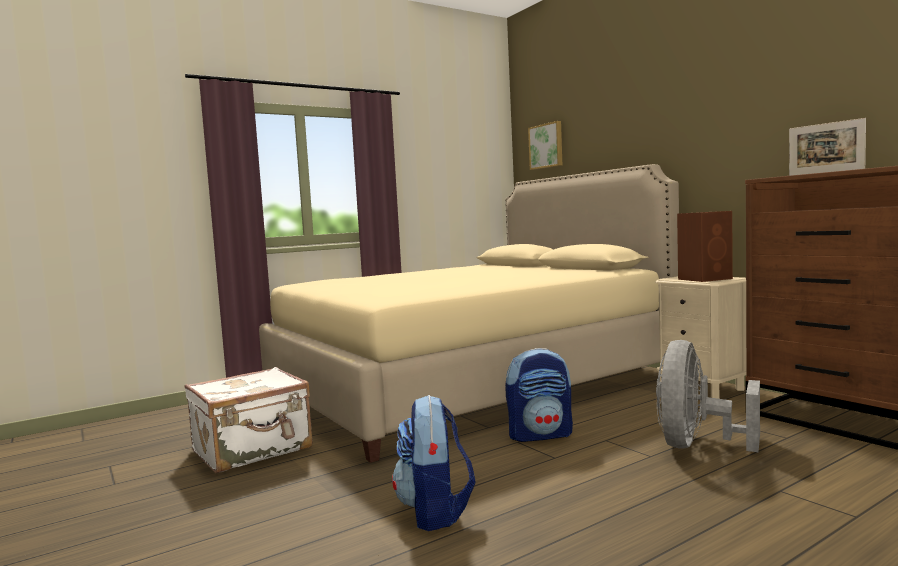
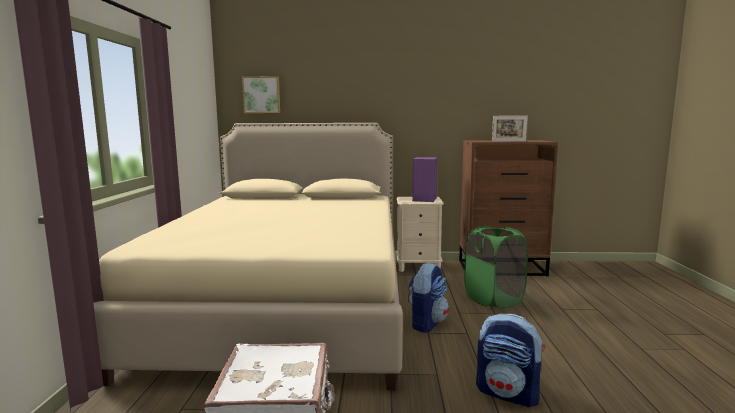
camera: 55 degrees left, 5 degrees up
grey fan [656,340,760,452] -> green laundry basket [464,226,528,309]
brown speaker [677,211,733,282] -> purple speaker [412,157,438,202]

